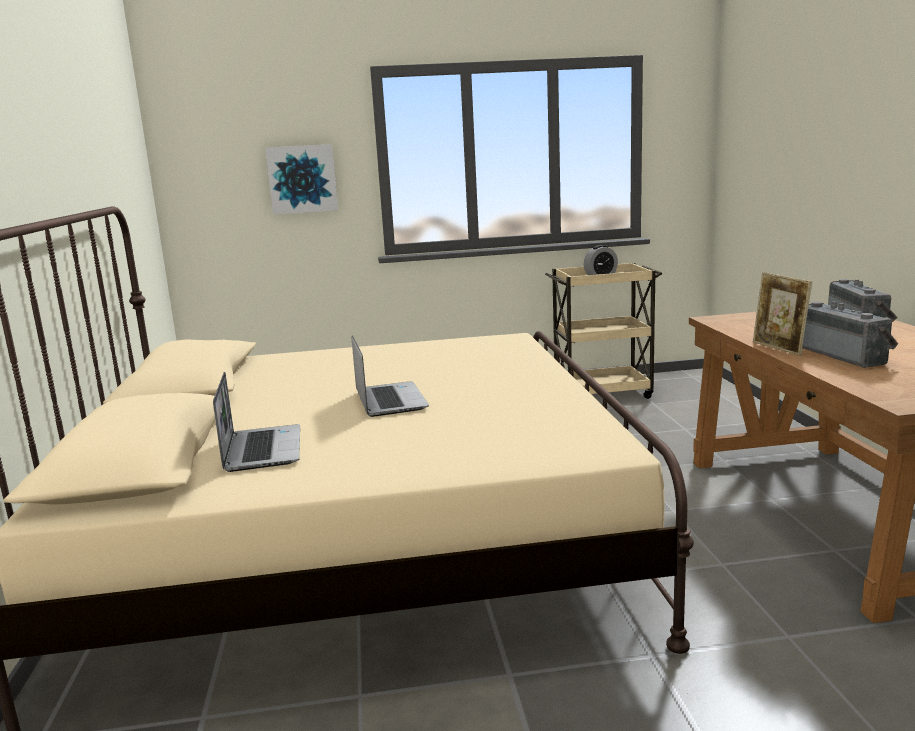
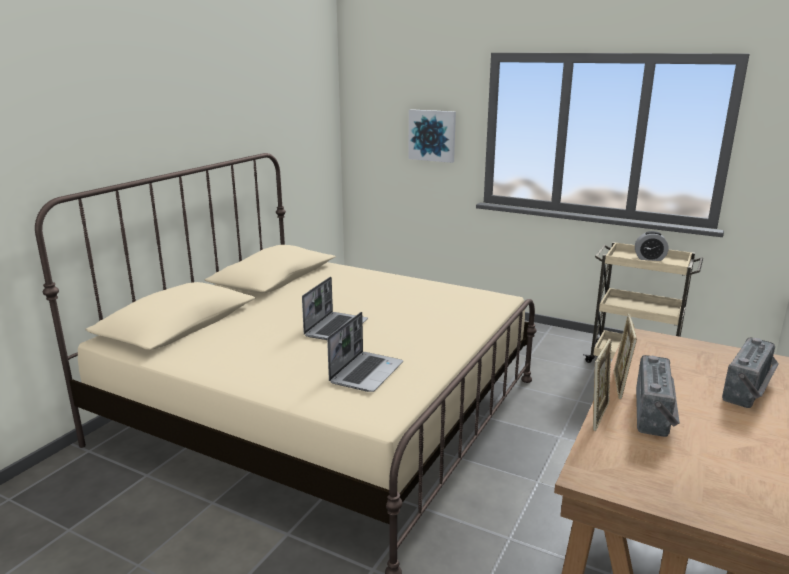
camera: 35 degrees right, 5 degrees up
laptop [213,372,300,472] -> laptop moved to [327,312,403,392]
none -> picture frame [593,338,612,431]

